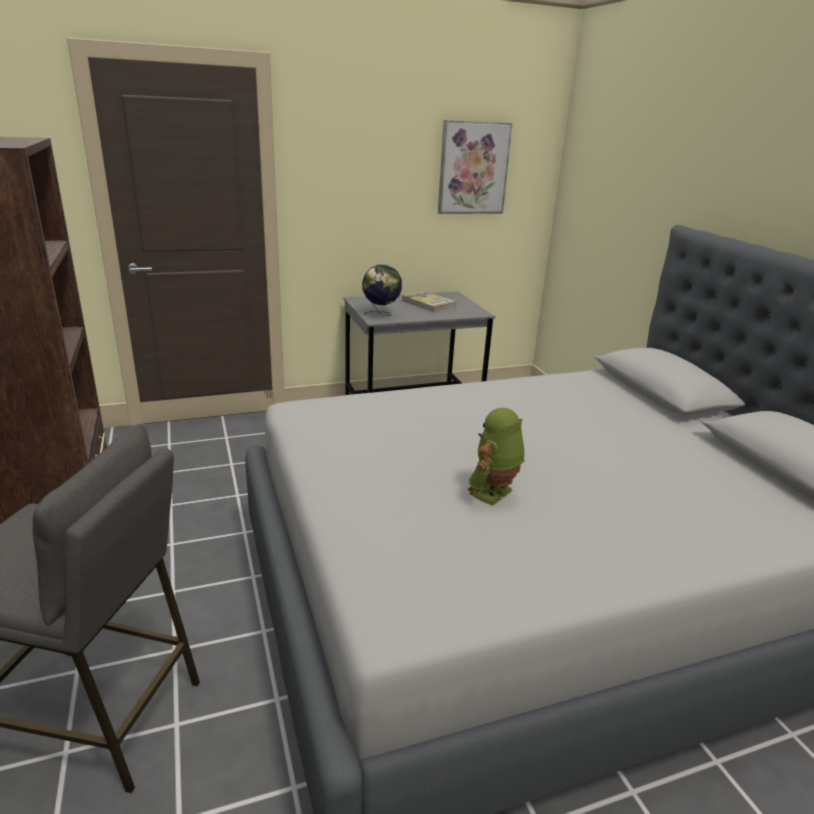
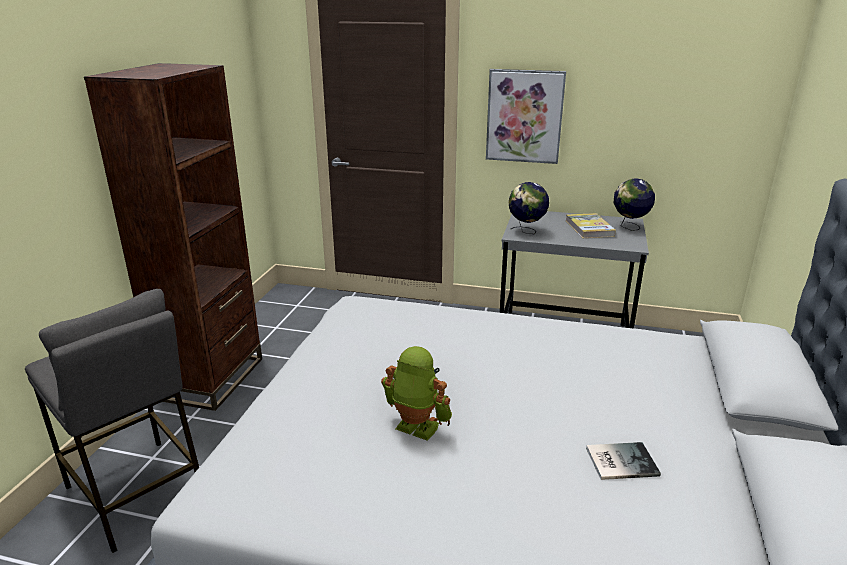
camera: 35 degrees right, 0 degrees up
picture [438,120,512,214] -> picture moved to [486,69,566,164]
toy robot [467,408,525,506] -> toy robot turned 45 degrees clockwise [381,346,452,441]
none -> book [586,442,661,480]
none -> globe [614,178,655,231]

